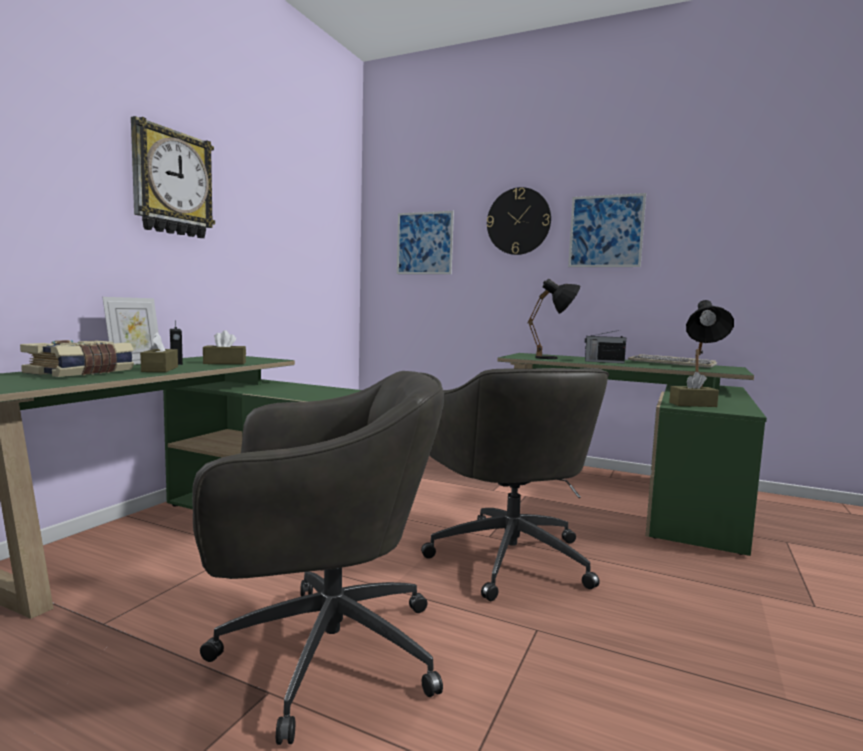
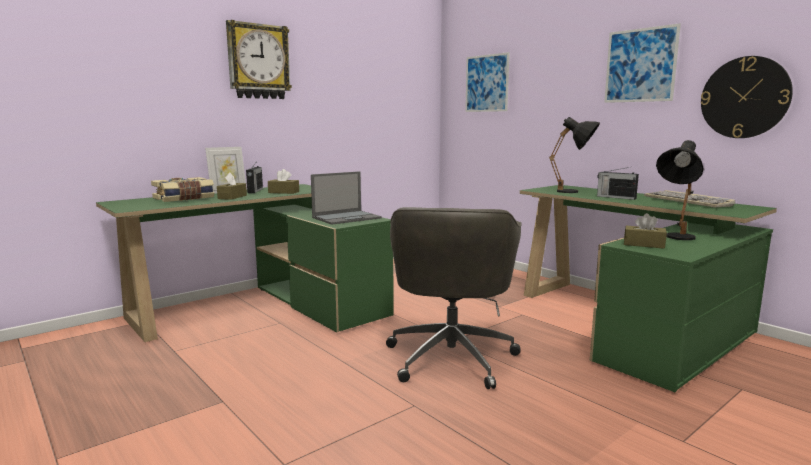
camera: 25 degrees right, 5 degrees up
grey office chair [192,371,444,745] -> none
wall clock [487,187,551,255] -> wall clock moved to [701,56,793,138]
none -> laptop [311,171,382,225]

